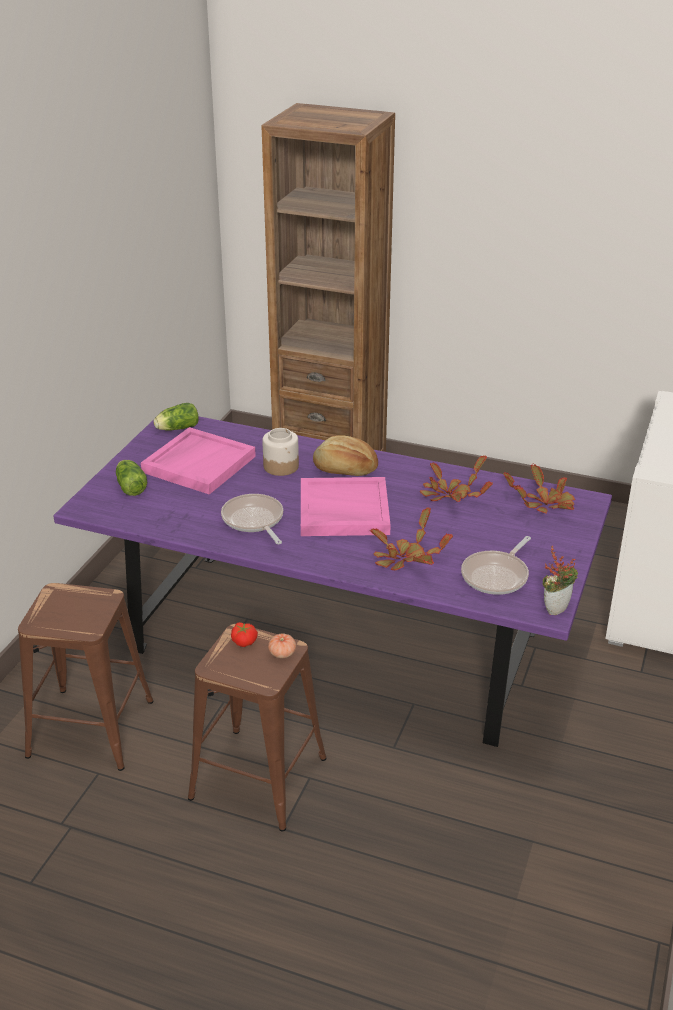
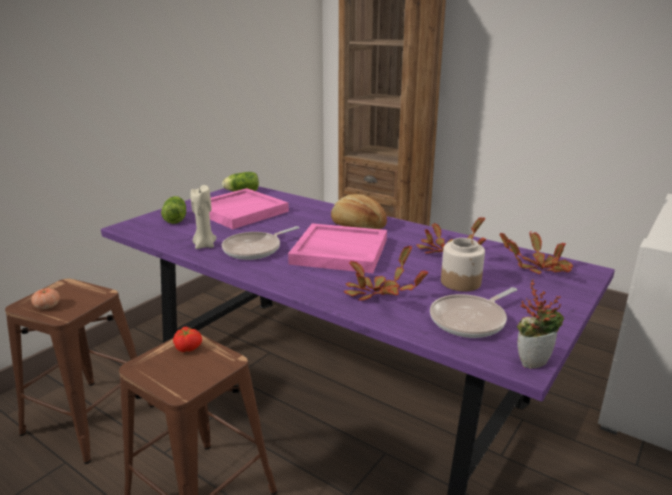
camera: 15 degrees right, 10 degrees down
frying pan [221,494,283,544] -> frying pan turned 120 degrees counterclockwise [222,226,299,260]
jar [262,428,299,476] -> jar moved to [441,238,485,292]
tomato [268,634,296,658] -> tomato moved to [31,288,60,309]
none -> beige candle [191,185,217,249]

